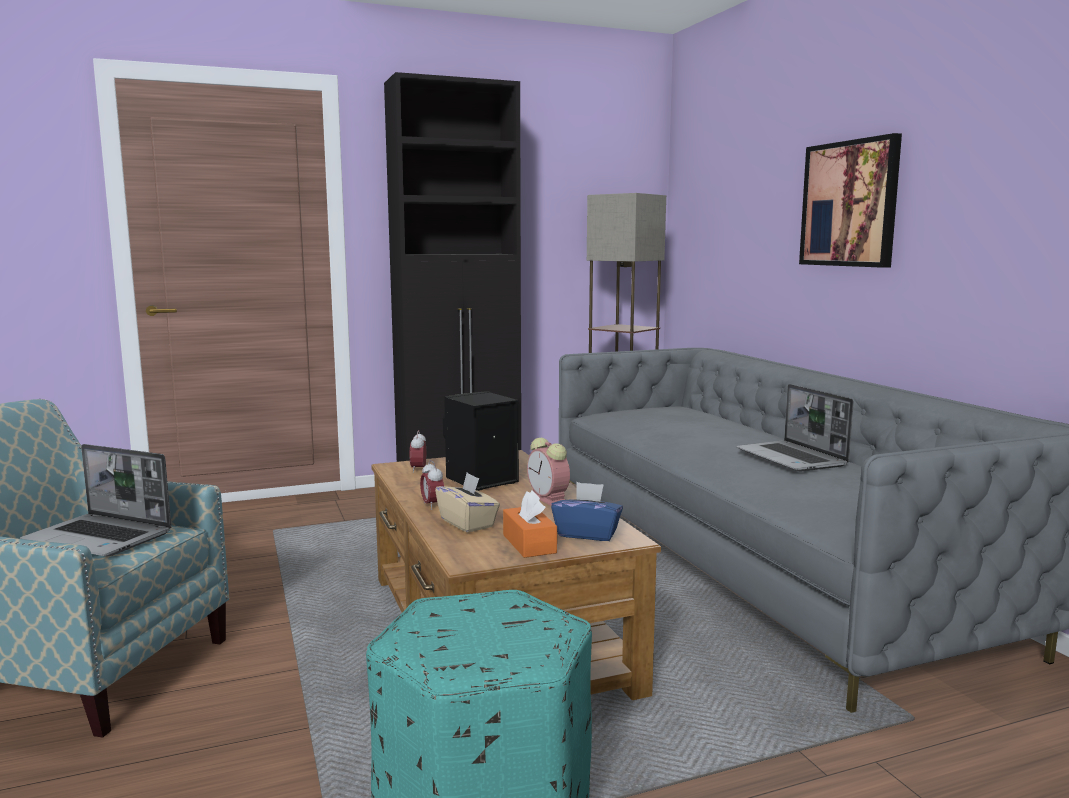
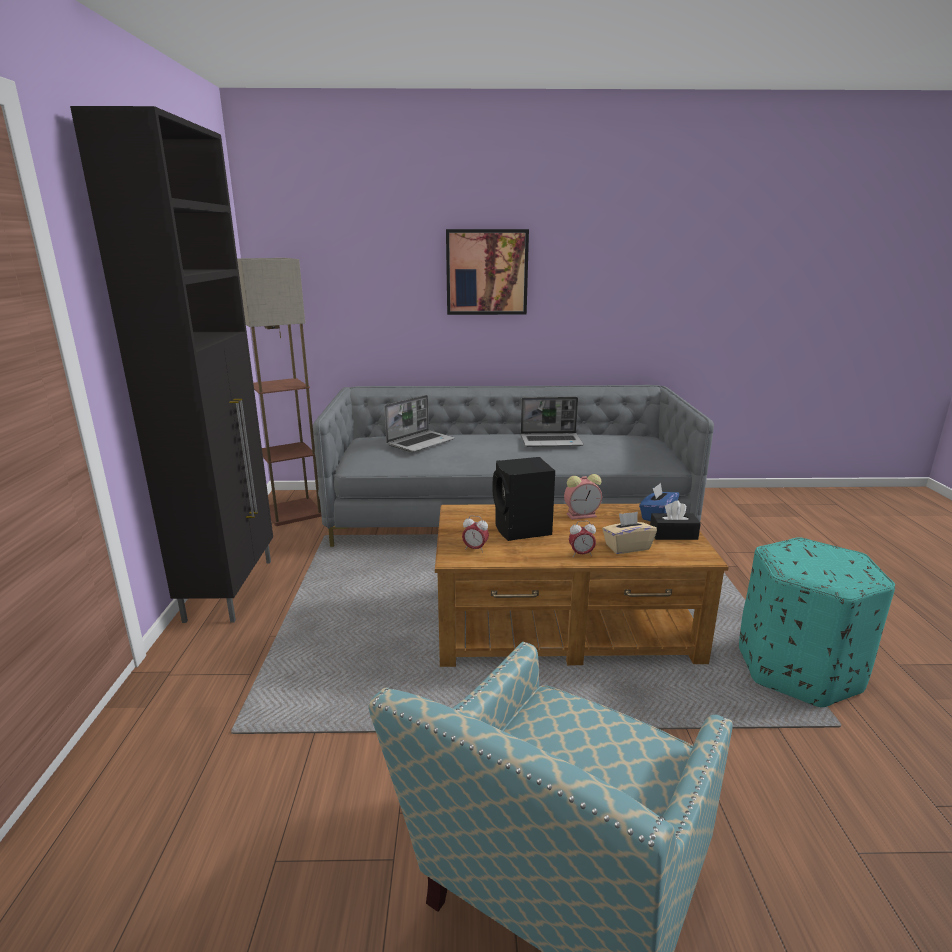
camera: 70 degrees left, 10 degrees up
laptop [20,444,172,556] -> laptop moved to [384,395,455,452]
orange tissue box [503,490,557,558] -> black tissue box [650,500,701,540]

